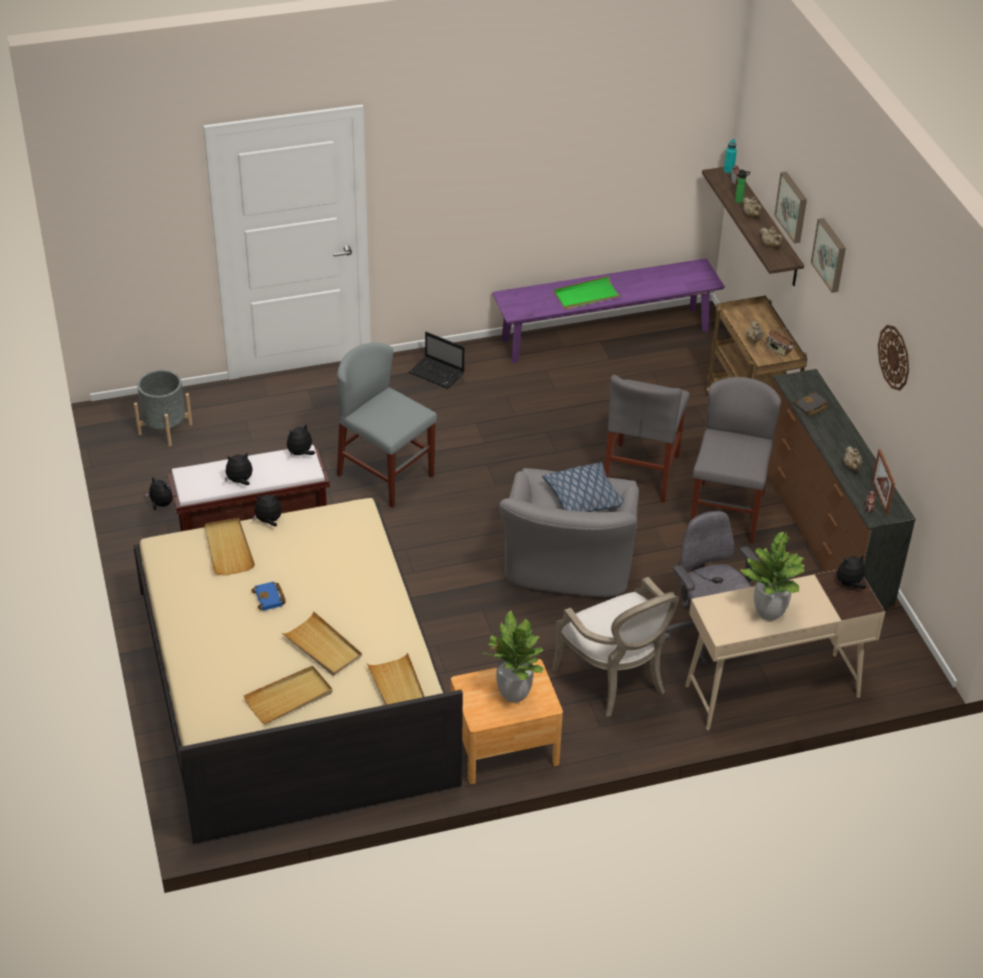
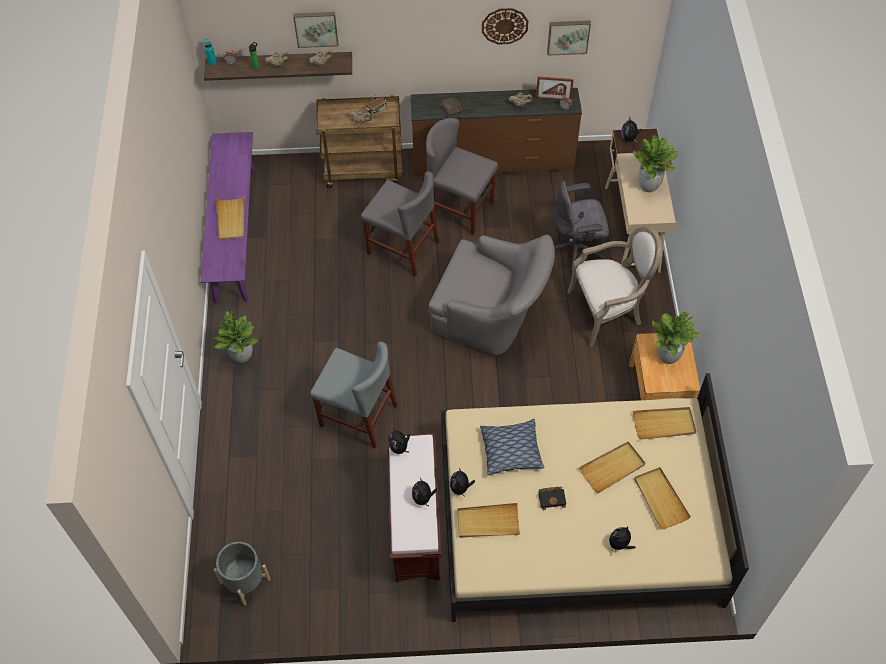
camera: 75 degrees left, 15 degrees up
plush toy [145,476,173,510] -> plush toy moved to [609,526,635,552]
blue book [251,581,286,611] -> black book [538,487,566,510]
grey chair [337,342,437,508] -> grey chair turned 120 degrees counterclockwise [310,342,398,449]
laptop [409,332,464,389] -> potted plant [214,311,258,363]
pillow [542,462,624,512] -> pillow moved to [480,419,544,475]
green tray [553,276,622,310] -> beige tray [216,197,244,240]
picture [811,218,846,293] -> picture moved to [547,20,591,56]

